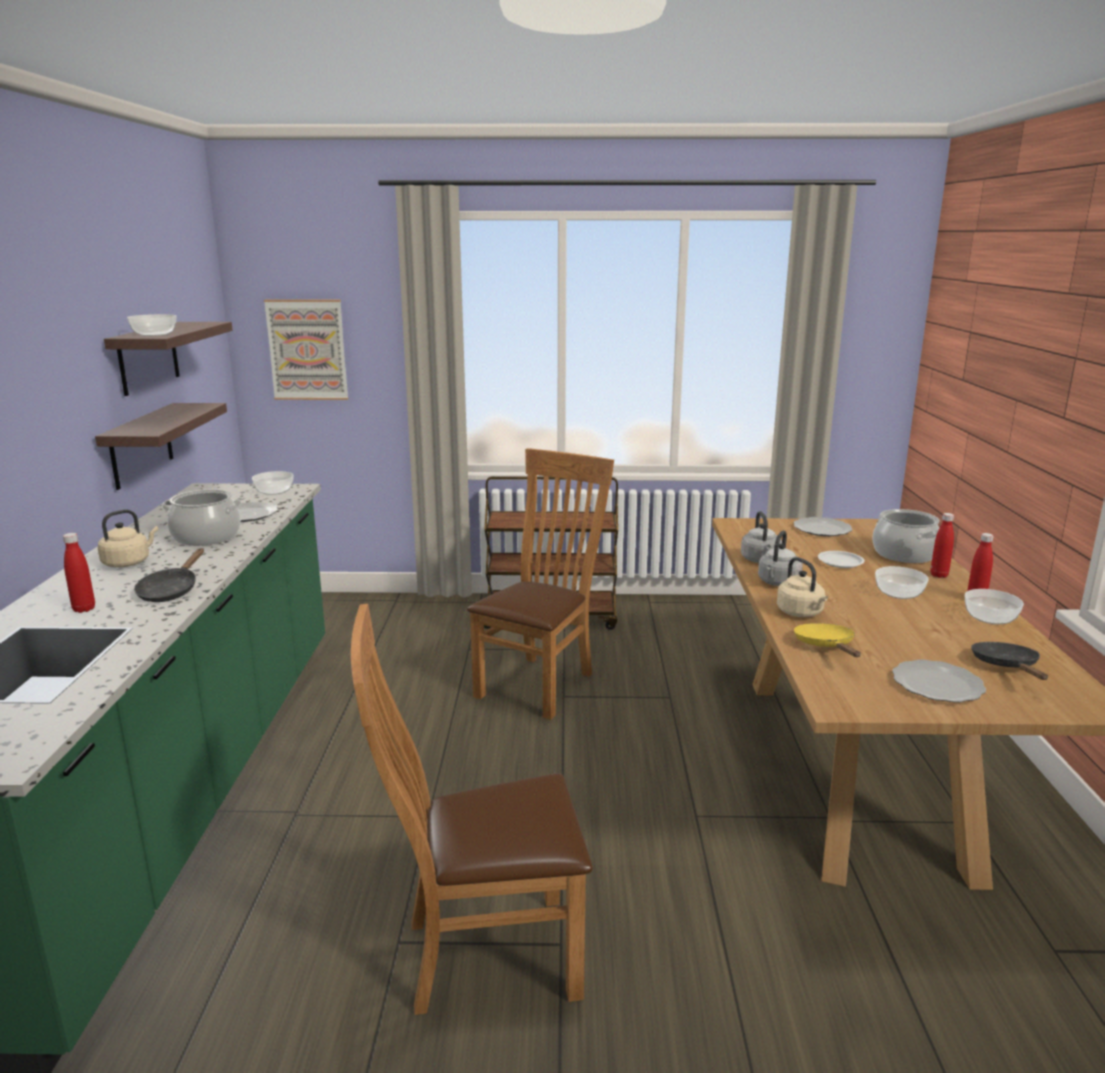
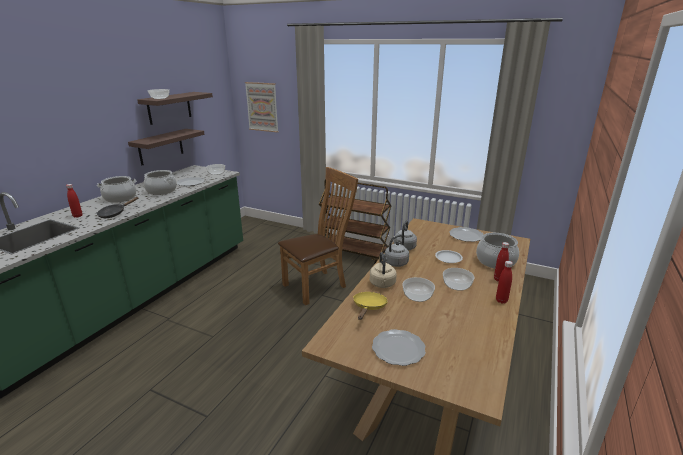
camera: 25 degrees right, 5 degrees up
beige kettle [98,509,158,568] -> cooking pot [97,176,136,203]
brown chair [351,604,593,1015] -> none
bowl [965,589,1024,625] -> bowl moved to [402,277,435,302]
black frying pan [971,642,1048,680] -> none

